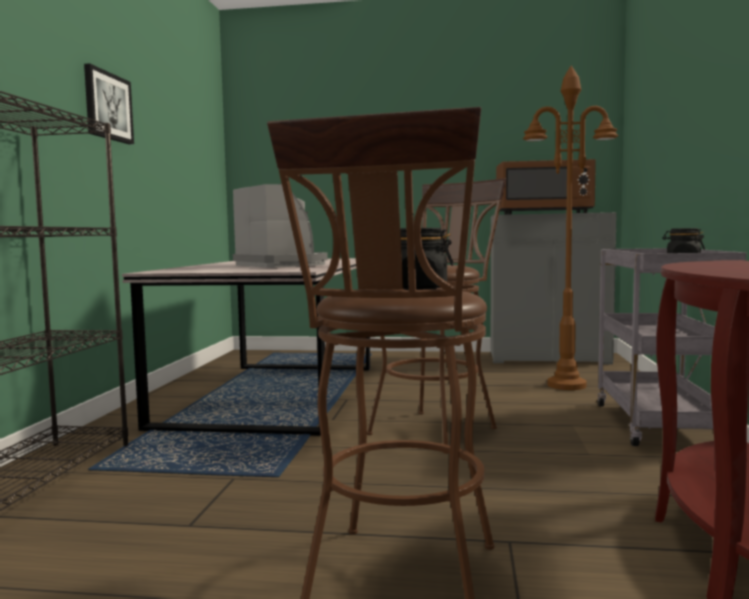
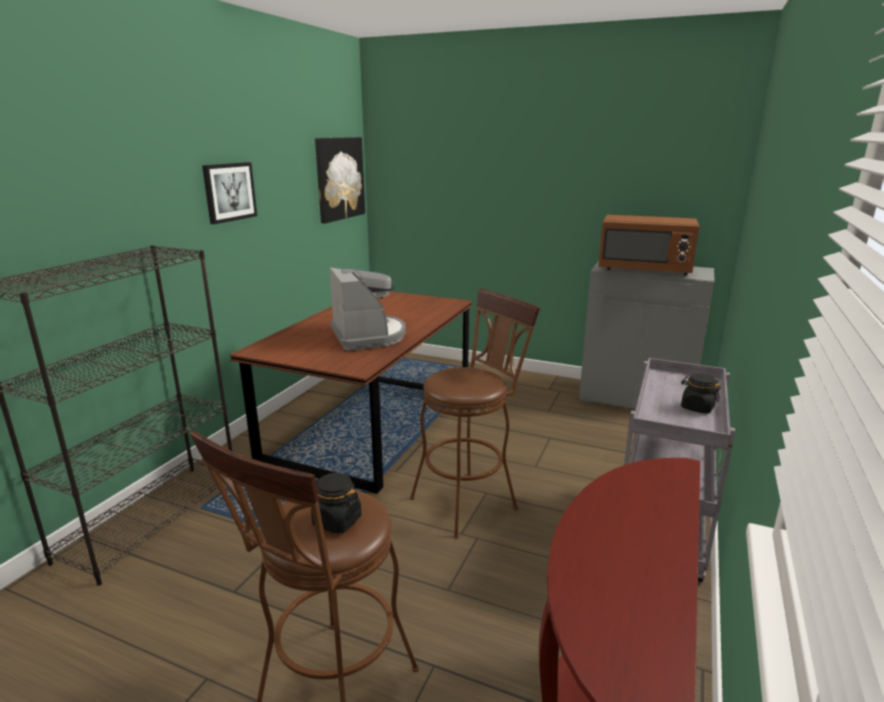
camera: 15 degrees right, 15 degrees up
grey dining table [122,258,370,436] -> brown dining table [230,291,472,494]
brown floor lamp [523,66,618,390] -> none
none -> picture [315,137,365,223]

